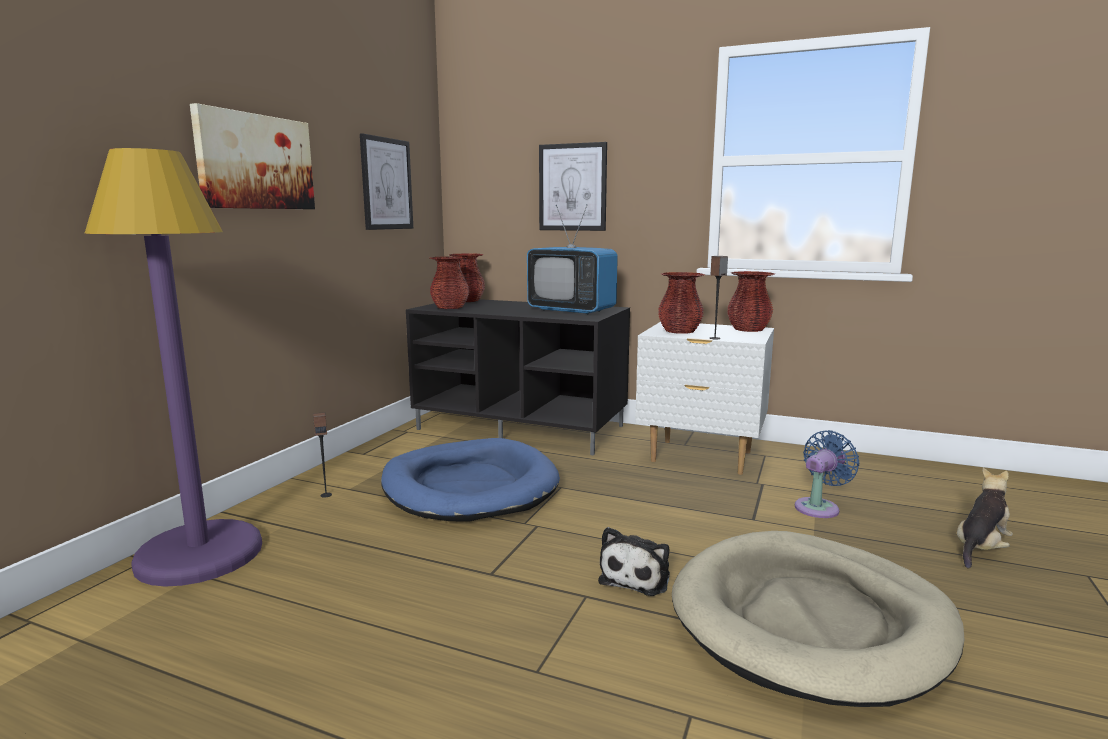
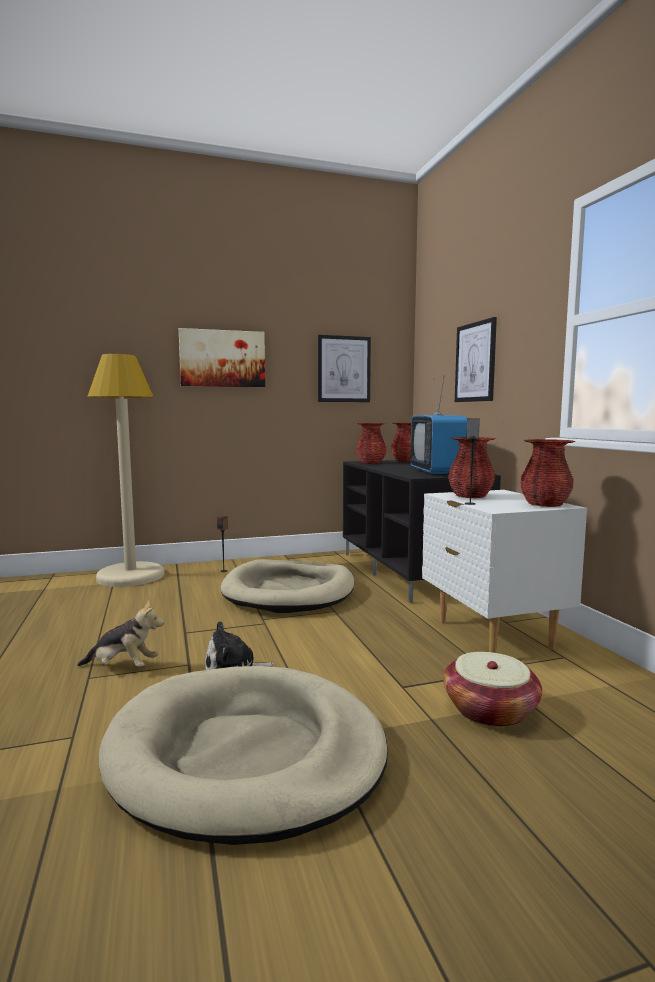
camera: 50 degrees right, 5 degrees down
purple floor lamp [85,148,262,587] -> beige floor lamp [87,354,164,587]
blue dog bed [381,438,560,522] -> beige dog bed [221,559,354,613]
blue fan [795,430,859,518] -> basket [443,652,542,728]
plush toy [957,468,1013,569] -> plush toy moved to [77,600,164,667]

